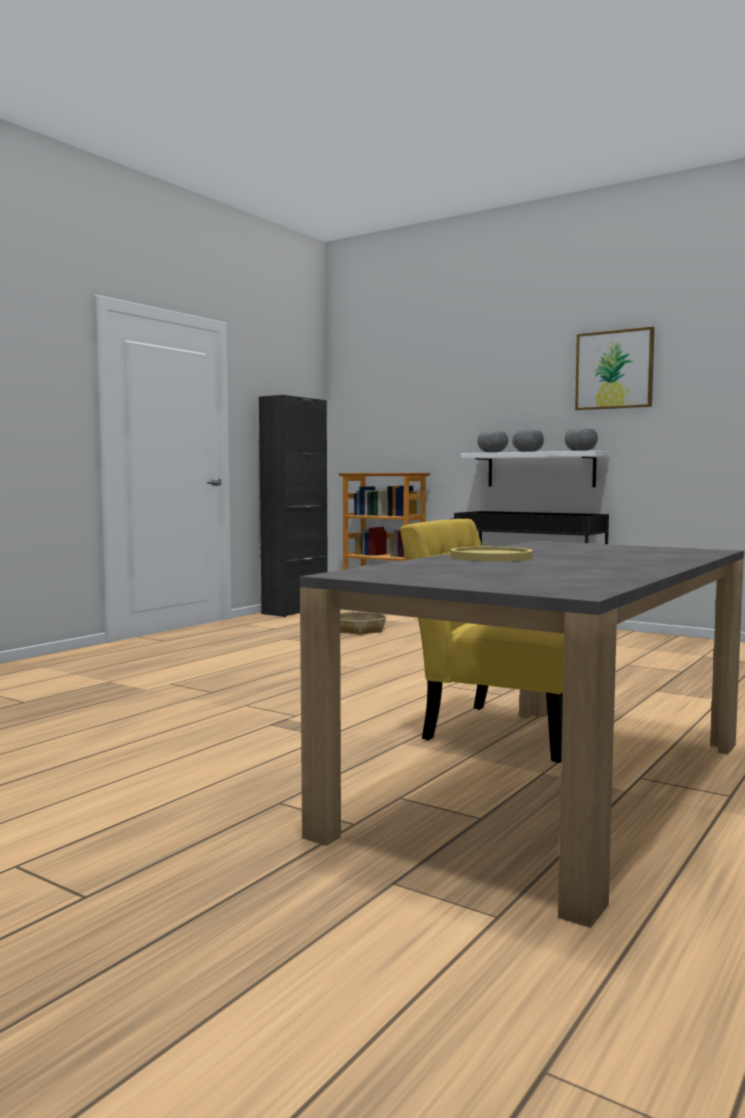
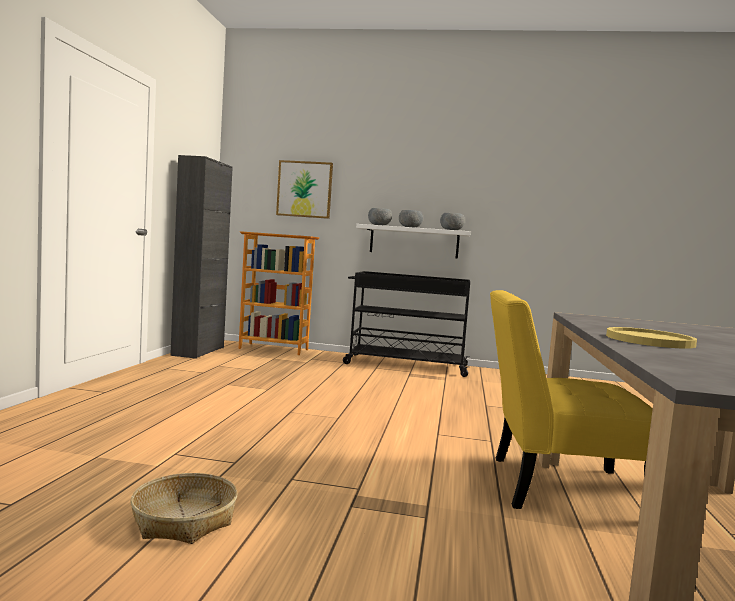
camera: 25 degrees left, 0 degrees up
basket [340,612,386,635] -> basket moved to [130,473,237,544]
picture [575,327,654,410] -> picture moved to [276,160,333,219]

